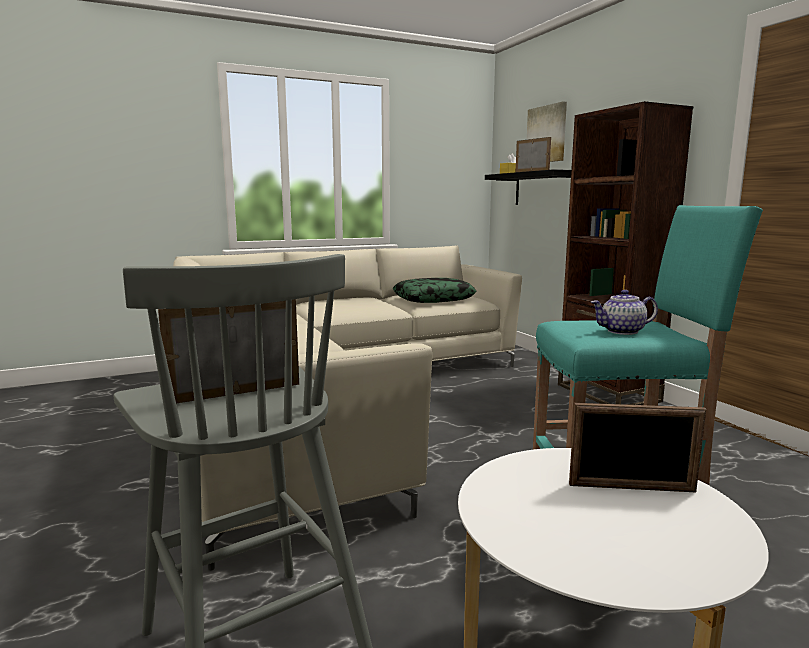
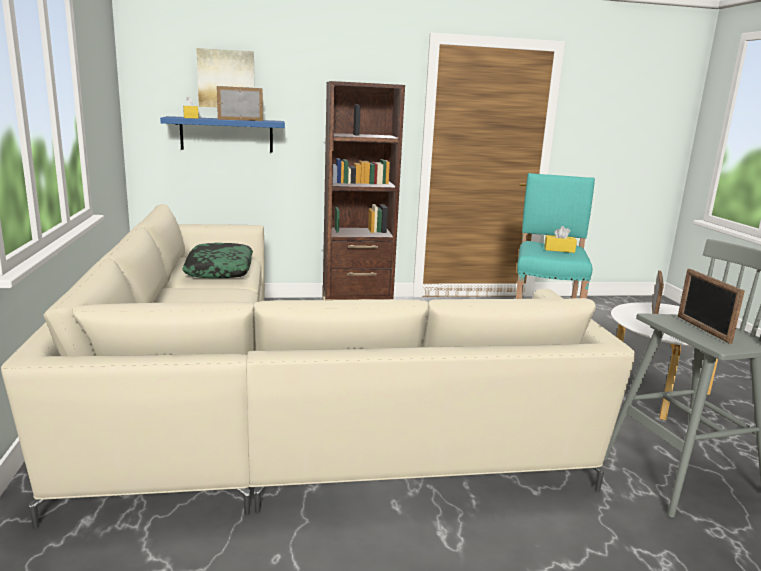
camera: 75 degrees left, 5 degrees up
black shelf [485,169,571,205] -> blue shelf [160,116,285,153]
teapot [591,290,658,335] -> yellow tissue box [544,226,577,253]

